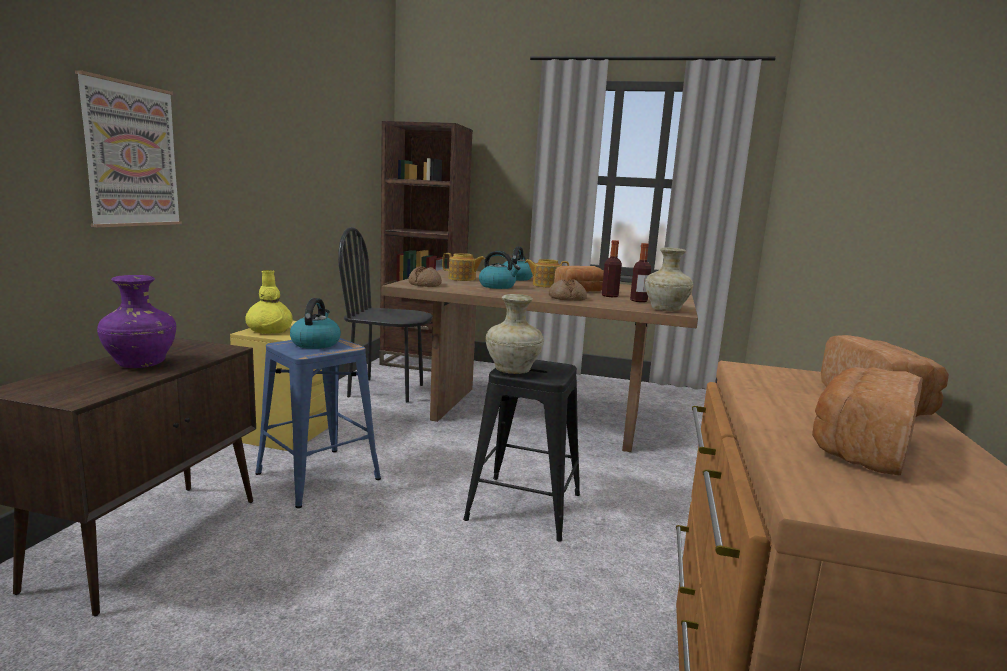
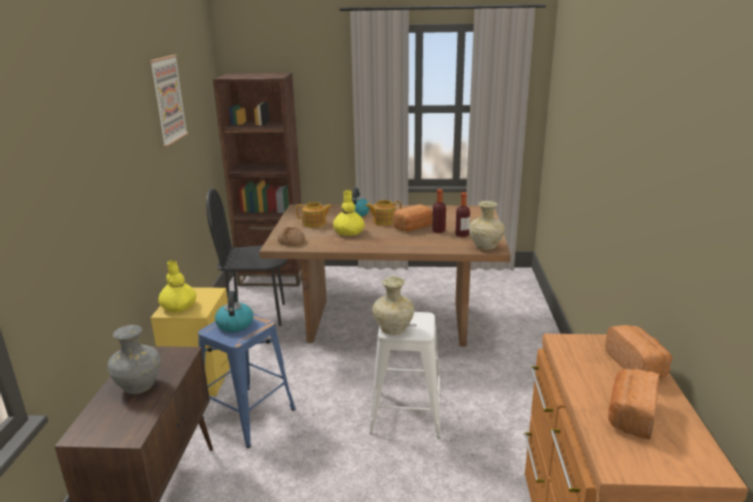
camera: 10 degrees left, 10 degrees up
picture [75,70,182,227] -> picture moved to [149,55,189,147]
purple vase [97,275,176,368] -> grey vase [107,325,161,394]
black stool [463,360,580,542] -> white stool [369,312,441,438]
kettle [479,251,520,289] -> yellow vase [333,190,365,236]
bread [549,279,587,301] -> none

